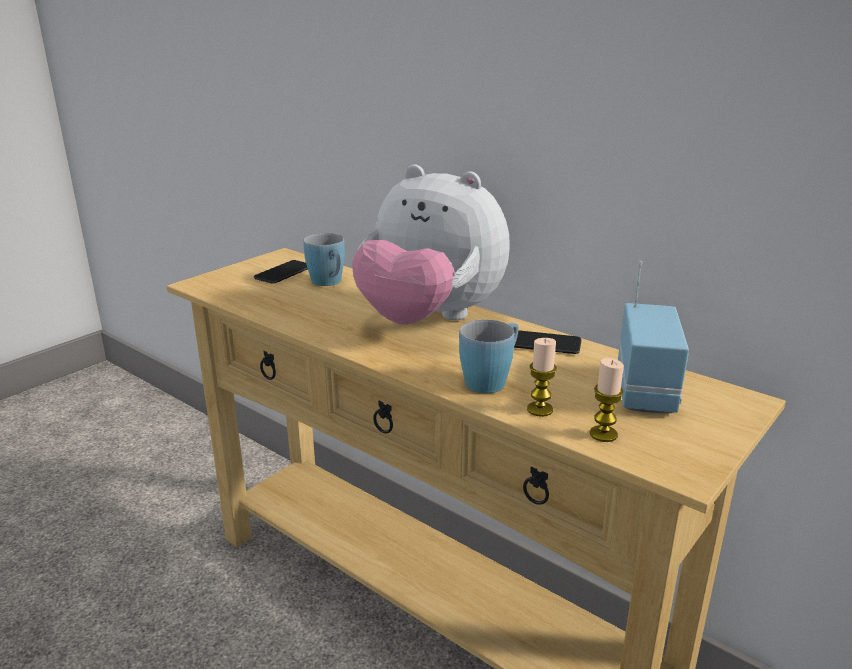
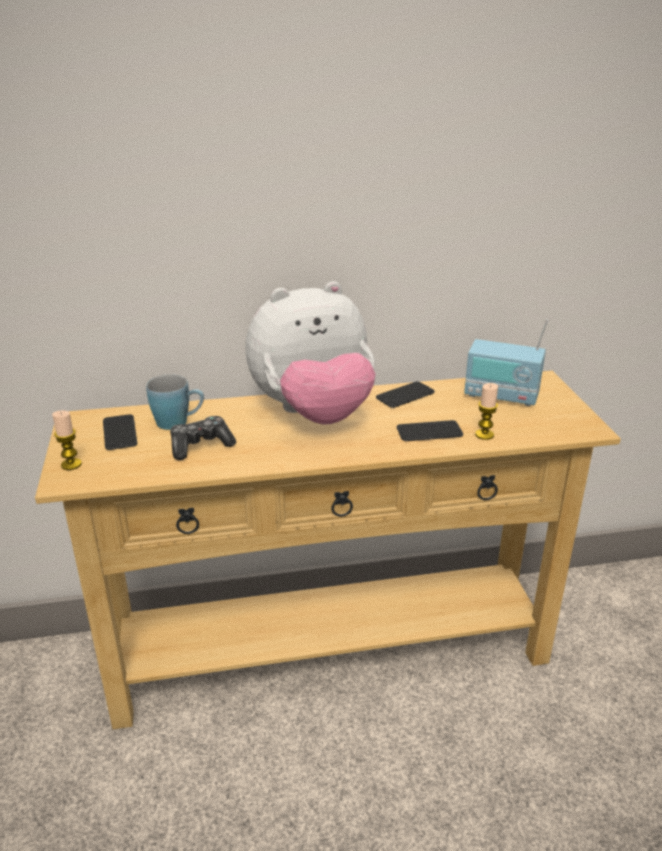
camera: 50 degrees left, 5 degrees up
blue mug [459,319,518,393] -> phone [397,420,463,441]
candle [590,358,624,442] -> candle moved to [52,410,82,470]
radio [618,261,689,414] -> radio turned 150 degrees clockwise [464,319,549,406]
none -> game controller [170,416,236,460]

